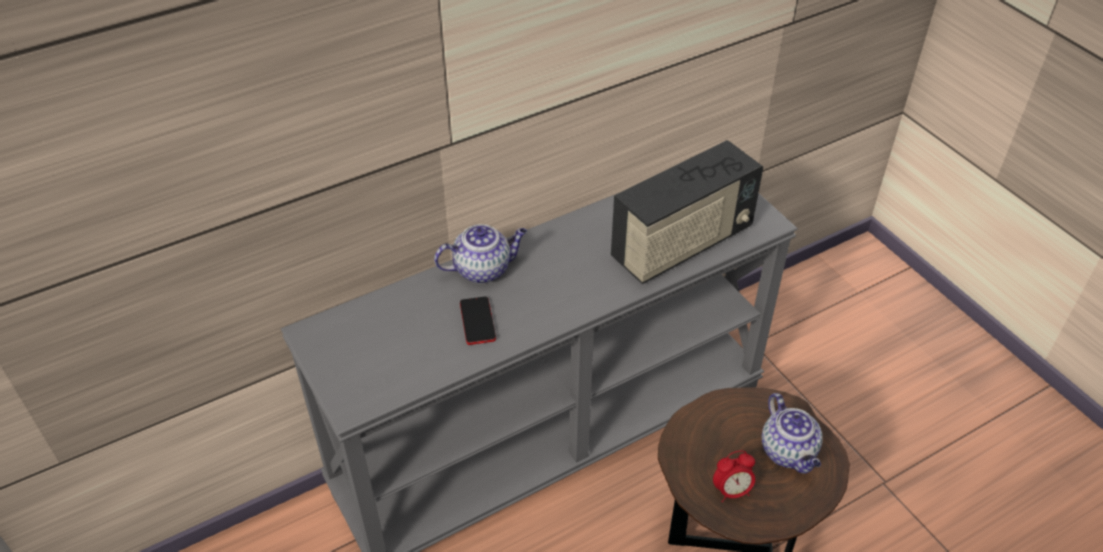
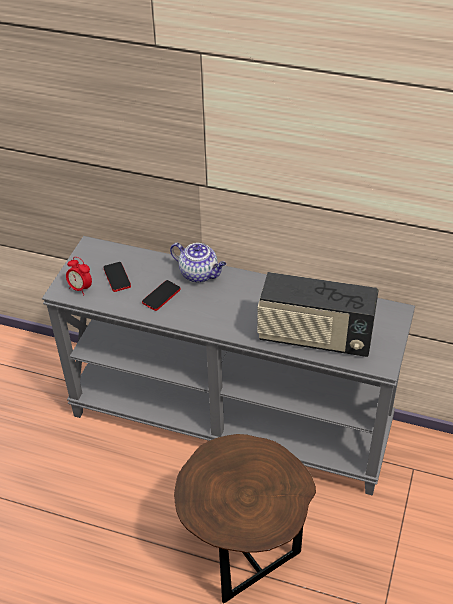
camera: 50 degrees right, 0 degrees up
alarm clock [713,450,755,502] -> alarm clock moved to [66,257,92,296]
teapot [762,393,823,474] -> none
none -> phone [103,262,131,292]

